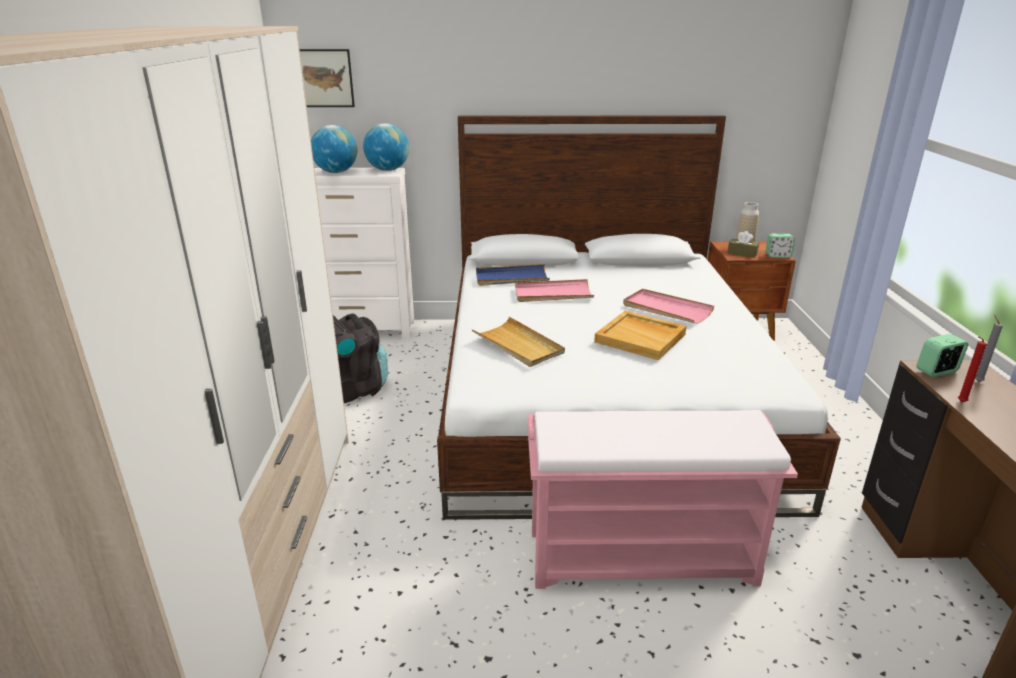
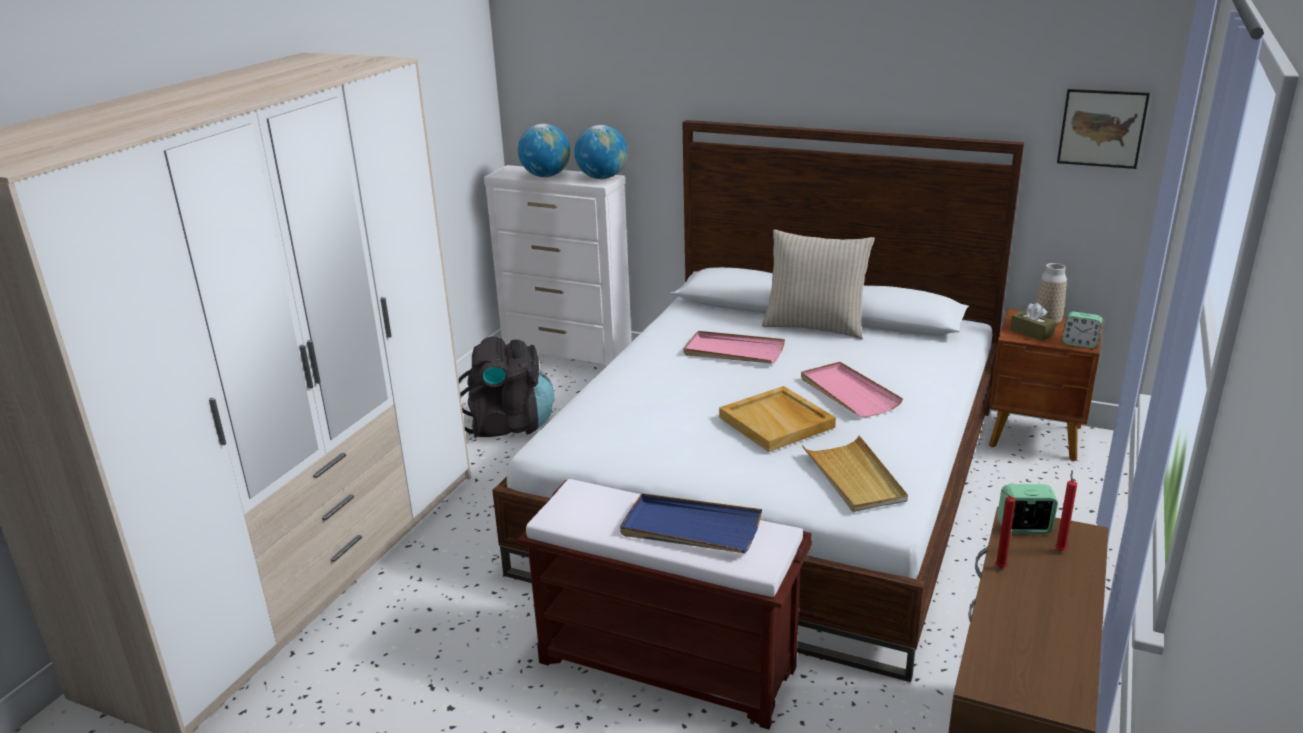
camera: 25 degrees right, 0 degrees up
picture [300,49,355,107] -> picture moved to [1057,89,1150,169]
beige tray [472,317,565,367] -> beige tray moved to [802,435,908,512]
blue tray [476,264,550,286] -> blue tray moved to [620,493,762,553]
pink bench [527,410,798,589] -> brown bench [518,479,812,729]
grey candle [975,315,1003,382] -> red candle [1055,470,1077,551]
none -> beige pillow [762,230,875,339]

